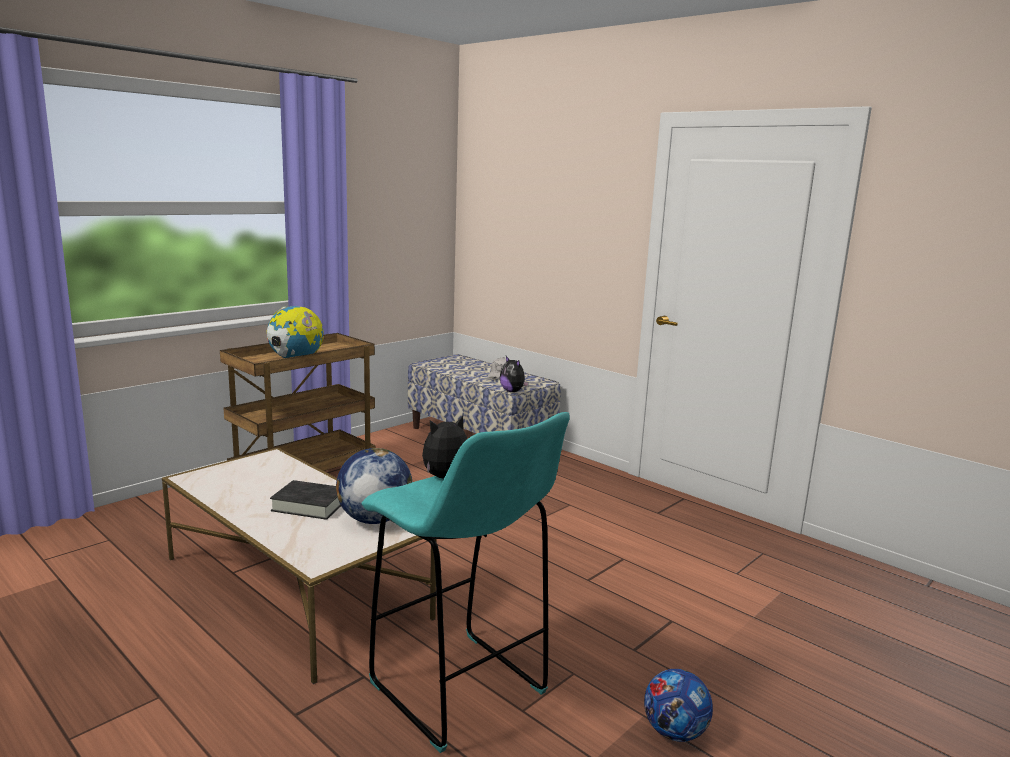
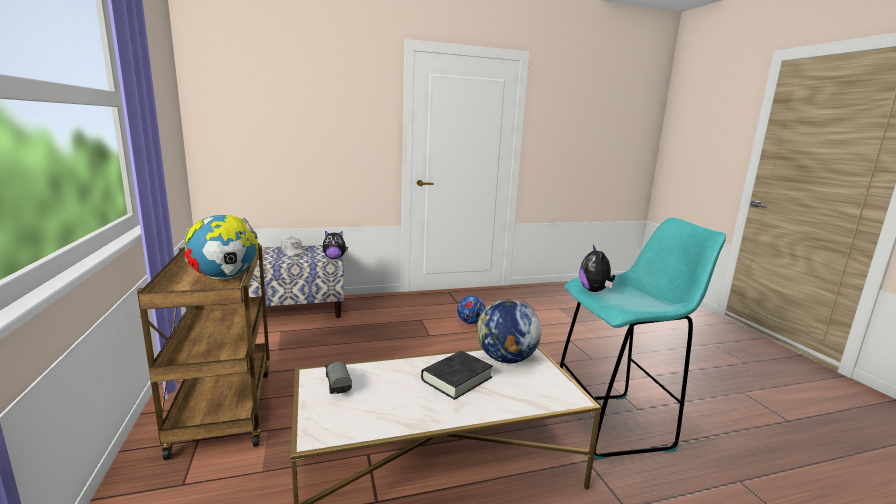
camera: 60 degrees left, 0 degrees up
football [644,669,713,742] -> football moved to [457,296,485,324]
none -> toy truck [325,362,352,394]

